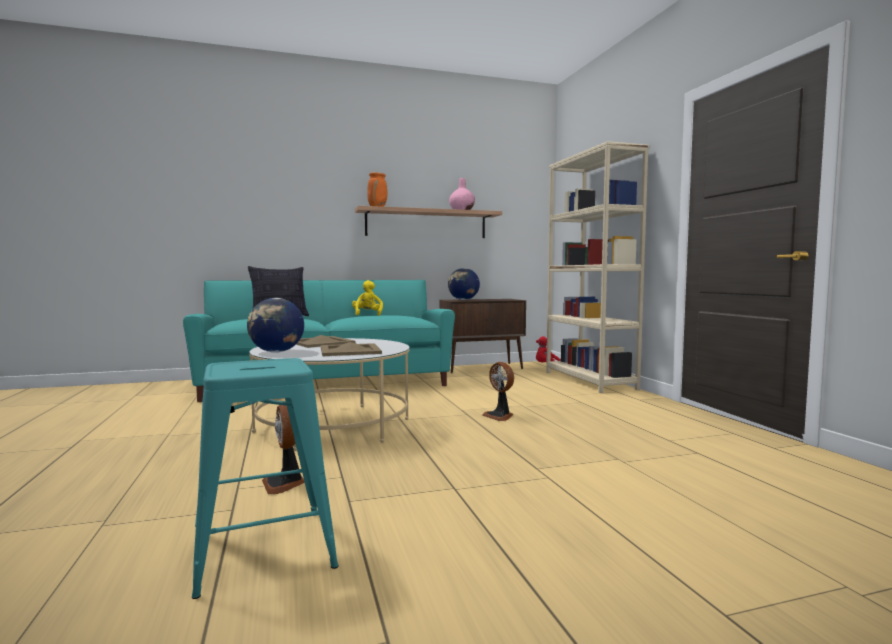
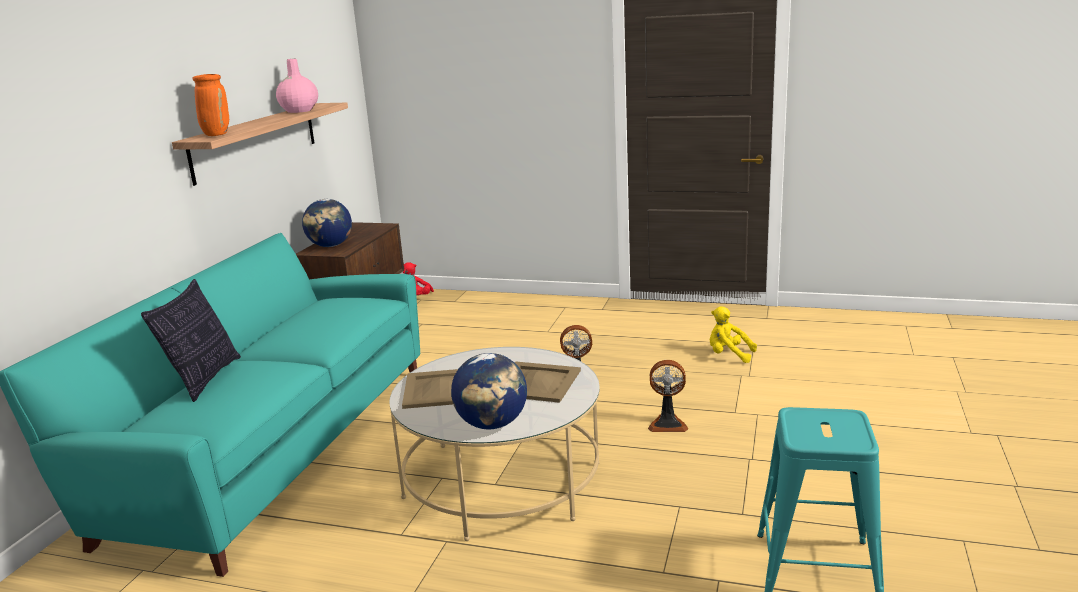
camera: 55 degrees left, 15 degrees up
fan [262,405,305,494] -> fan moved to [648,360,688,432]
yellow plush toy [352,280,383,316] -> yellow plush toy moved to [709,307,757,363]
beige bookcase [546,141,649,393] -> none

